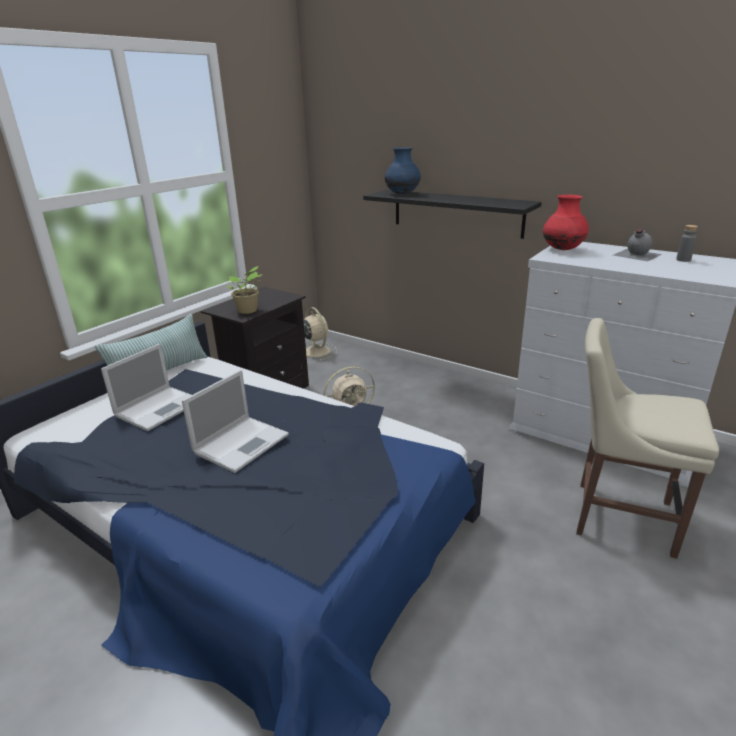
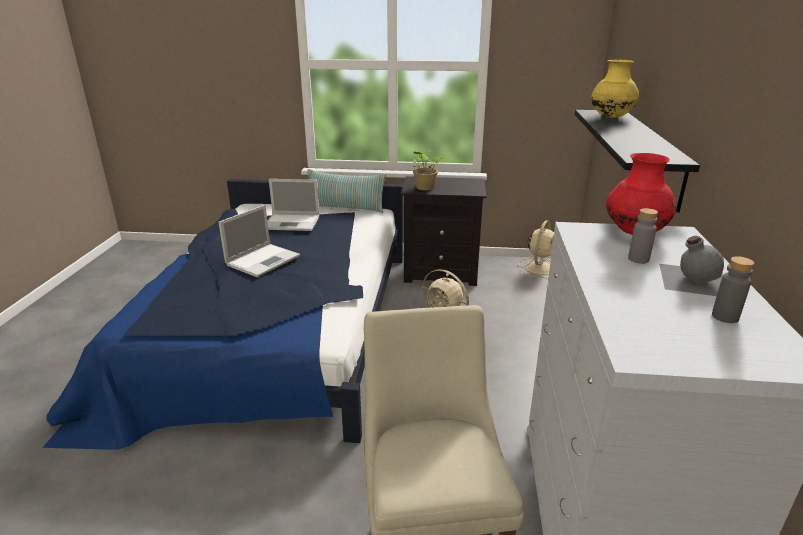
camera: 60 degrees right, 0 degrees up
laptop [182,370,289,473] -> laptop turned 60 degrees counterclockwise [219,205,300,277]
blue vase [385,147,421,194] -> yellow vase [591,60,639,118]
none -> grey bottle [628,208,658,264]

